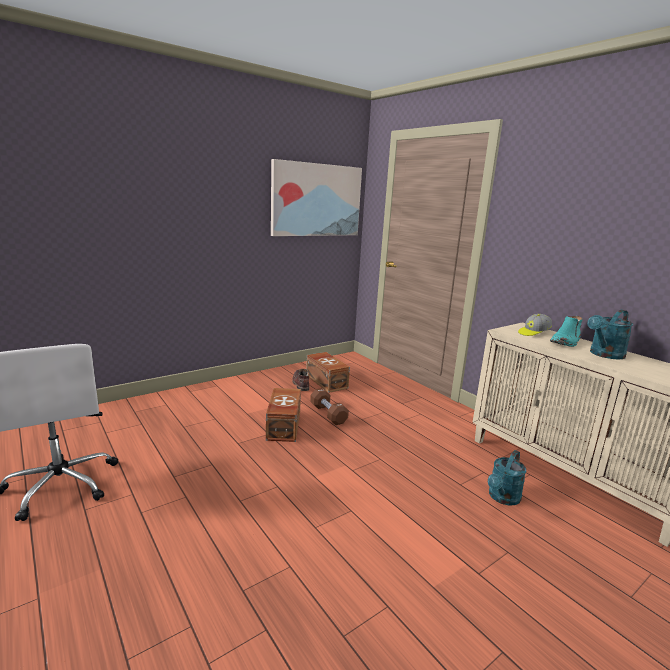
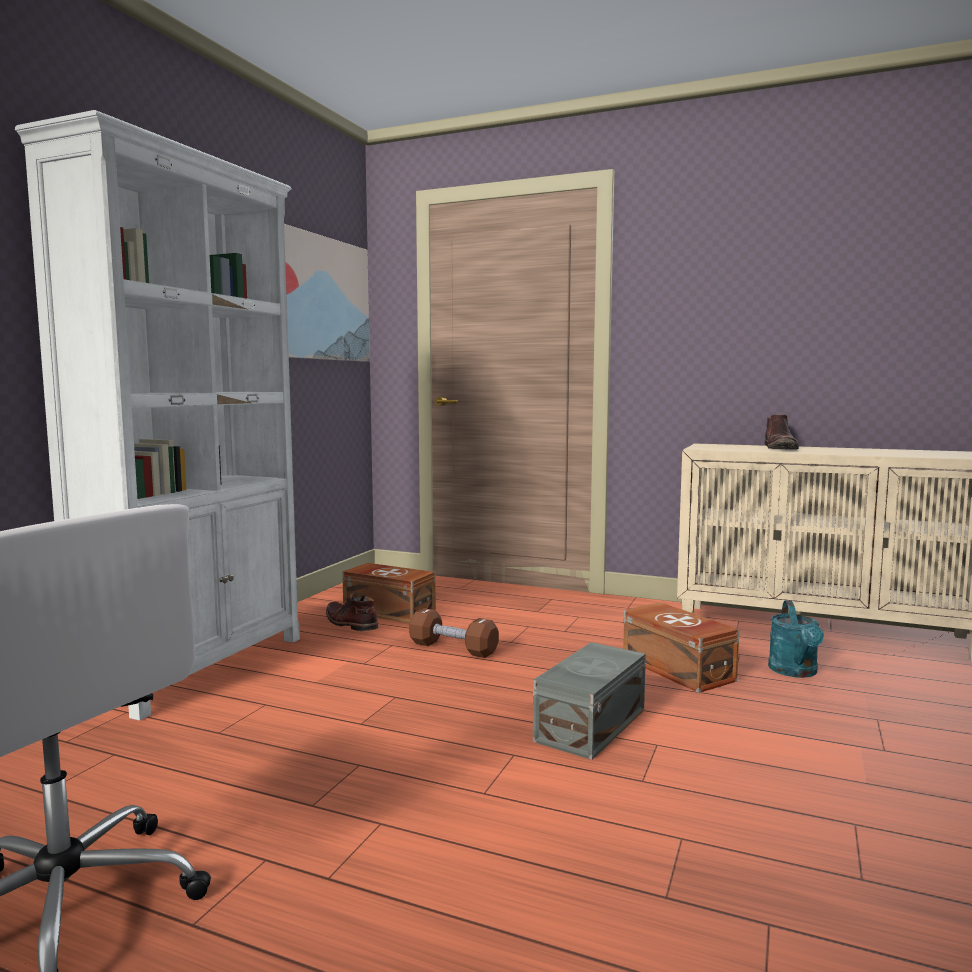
camera: 30 degrees left, 10 degrees down
brown storage box [266,388,301,442] -> brown storage box moved to [623,602,739,693]
cap [518,314,552,336] -> none
turquoise boot [550,316,583,347] -> brown boot [765,414,799,450]
turquoise watering can [587,310,633,359] -> none
none -> white bookcase [15,110,300,721]
none -> grey storage box [533,642,646,760]

